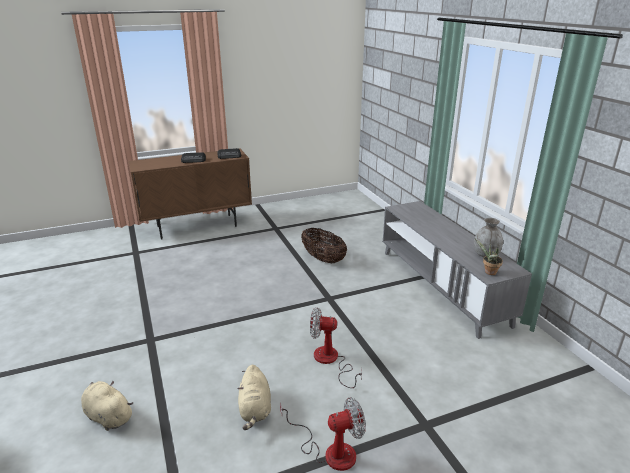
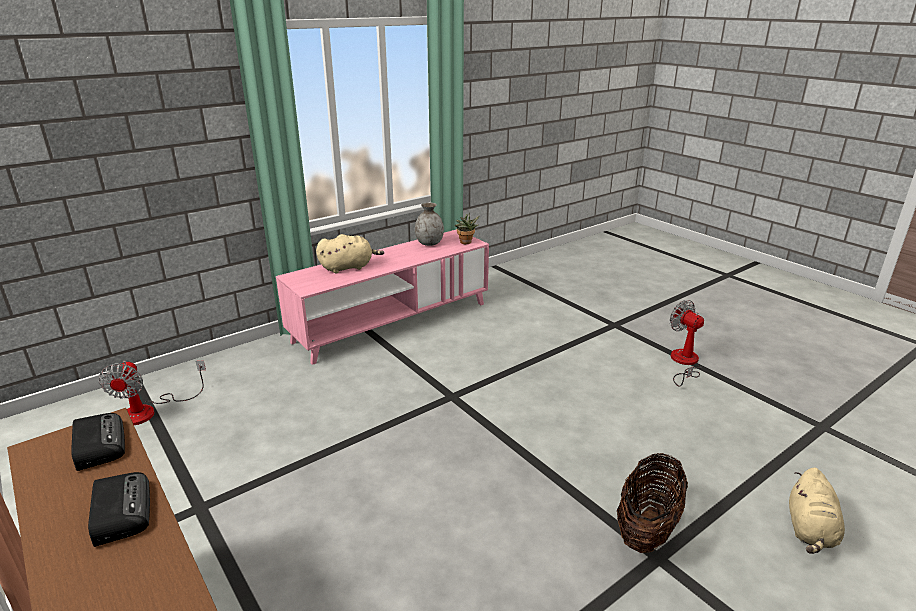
camera: 105 degrees left, 0 degrees up
beige plush toy [238,365,271,430] -> beige plush toy moved to [316,234,384,273]
basket [301,228,347,263] -> basket moved to [617,453,688,553]
fan [310,307,362,388] -> fan moved to [99,360,206,425]
grey tv stand [383,201,532,339] -> pink tv stand [276,229,489,365]

